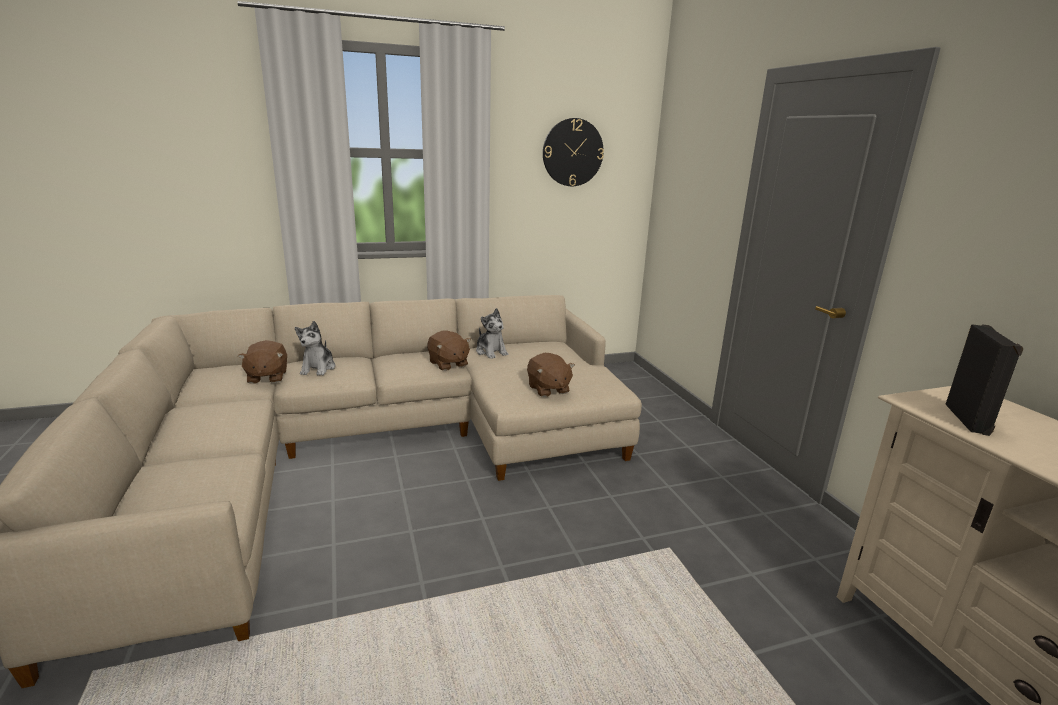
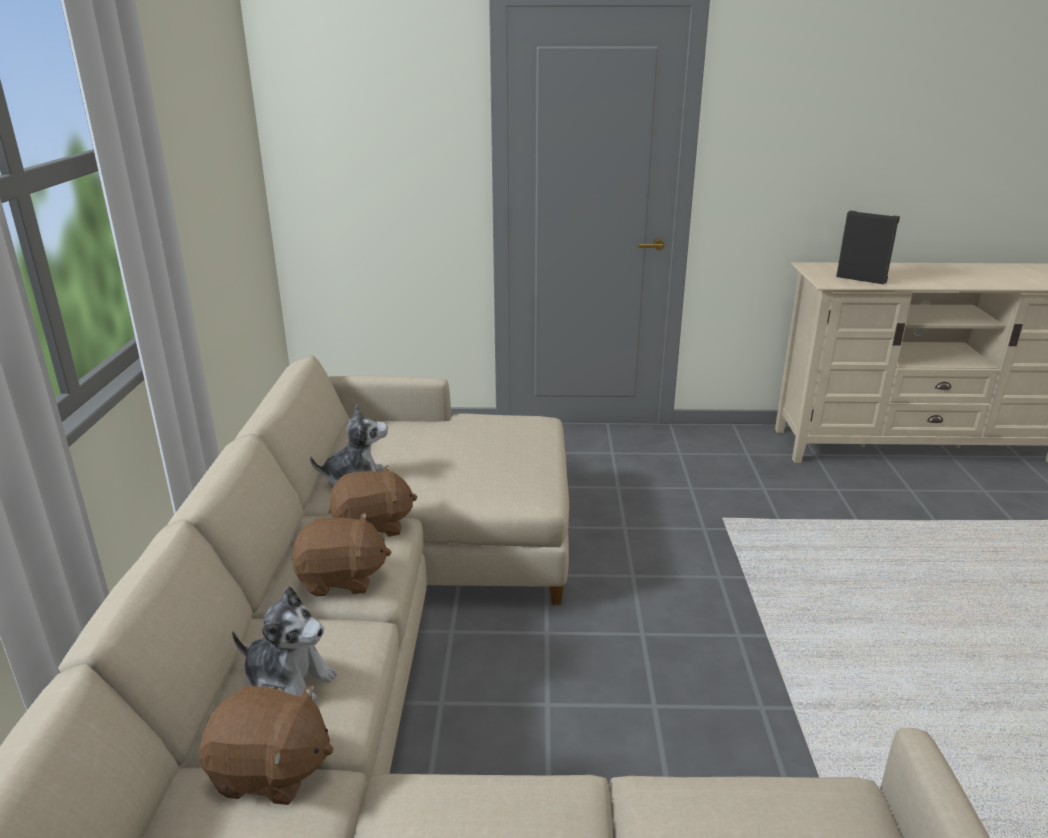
camera: 70 degrees left, 5 degrees up
brown plush toy [527,353,575,397] -> brown plush toy moved to [292,512,391,597]
wall clock [543,118,604,186] -> none

